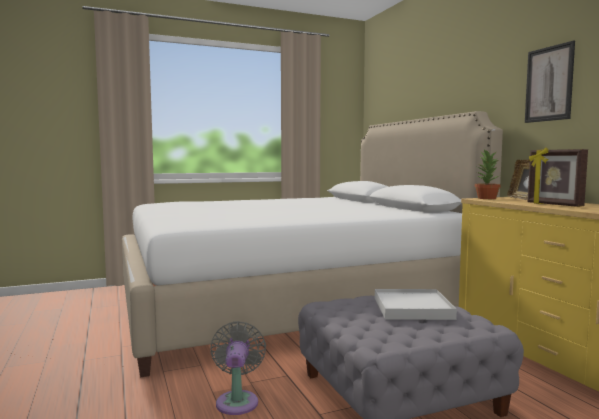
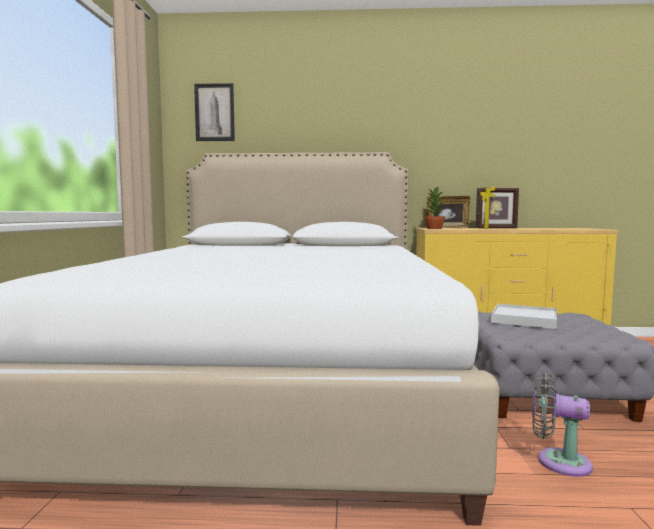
camera: 65 degrees left, 0 degrees up
picture [525,40,575,123] -> picture moved to [194,83,235,141]

